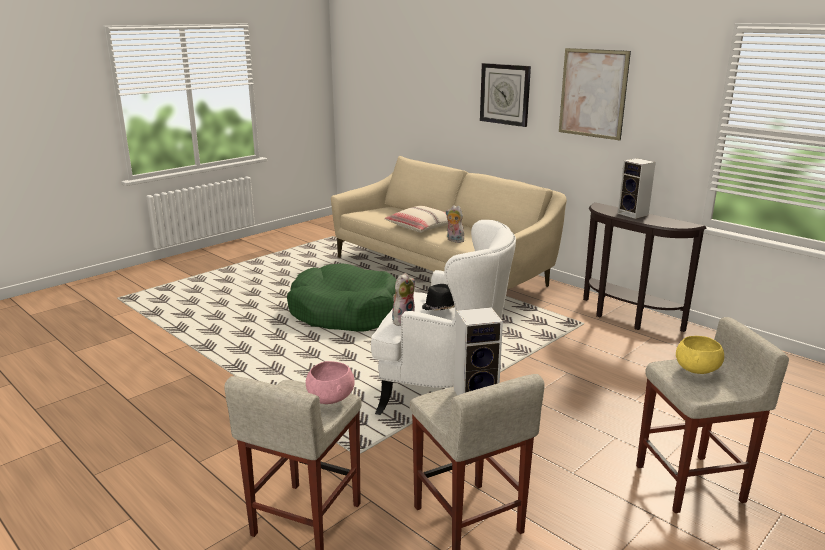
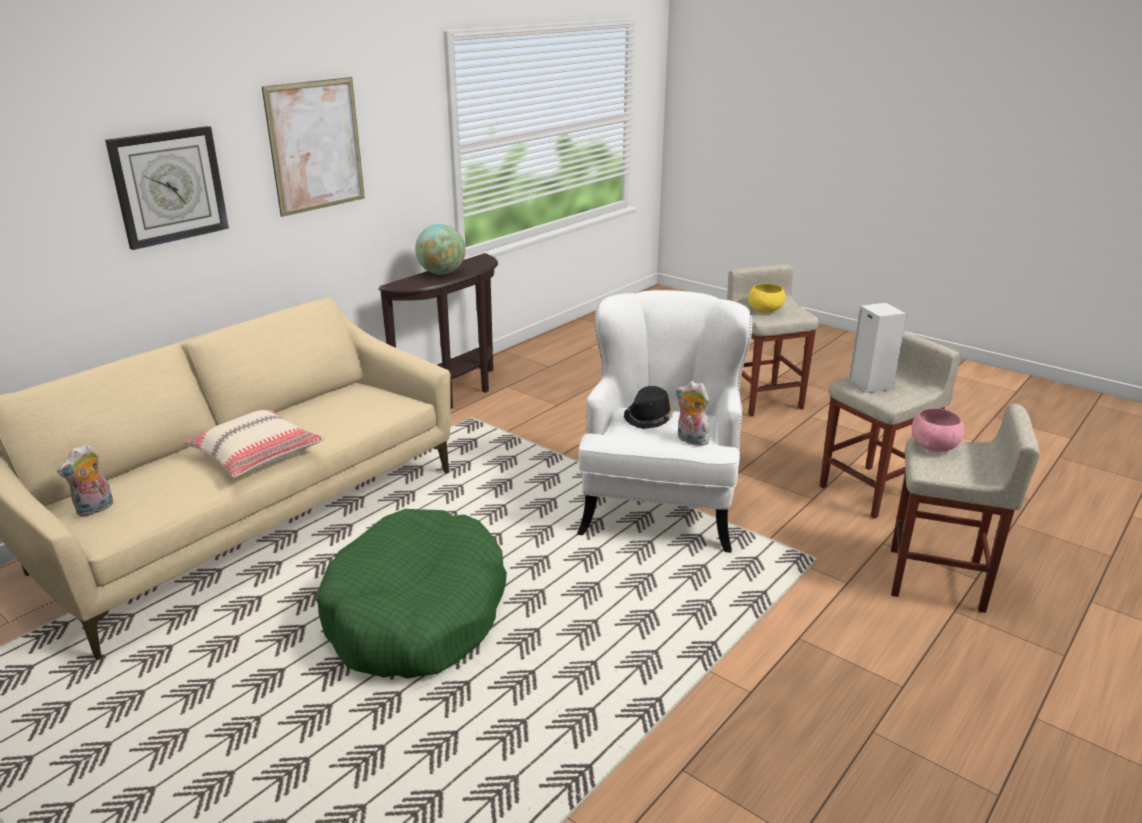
camera: 95 degrees left, 5 degrees up
plush toy [446,205,464,243] -> plush toy moved to [57,444,113,517]
speaker [617,158,656,219] -> globe [415,224,466,275]

